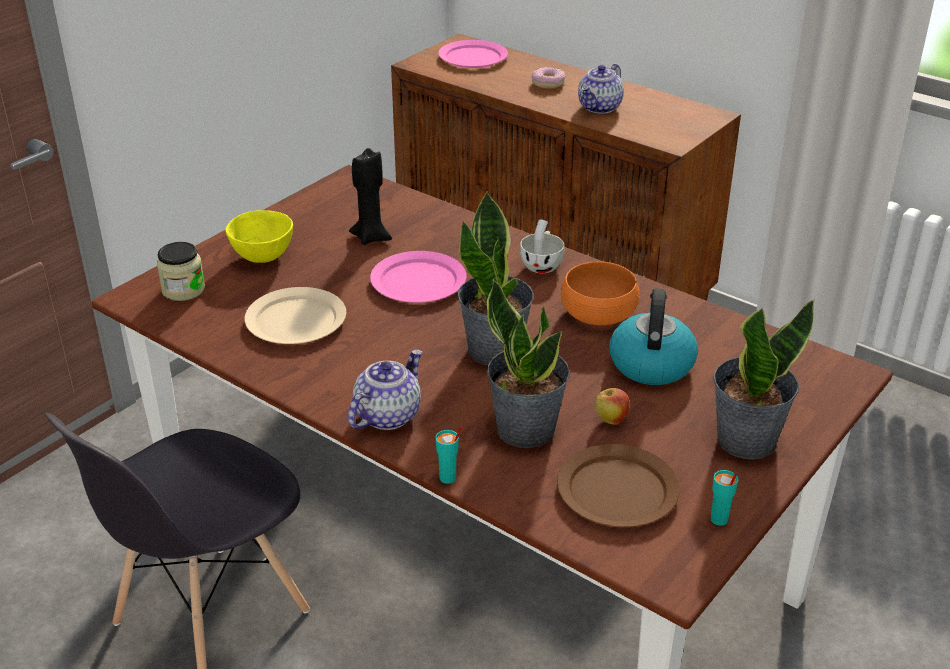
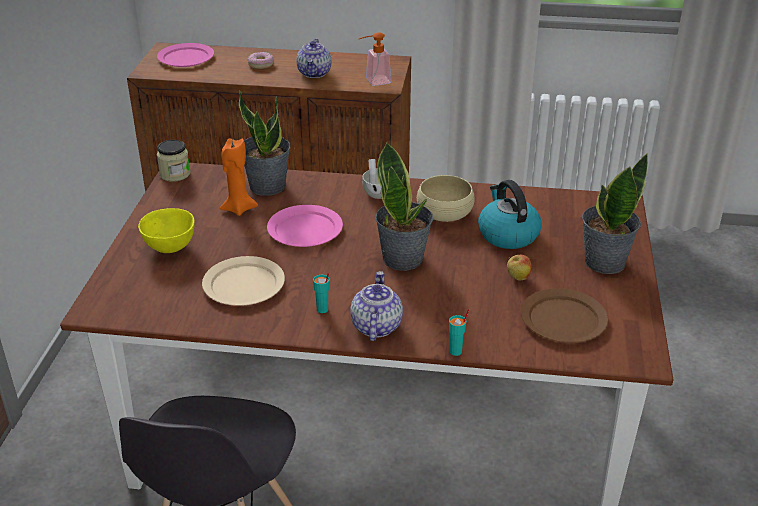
camera: 30 degrees left, 0 degrees up
jar [157,242,205,301] -> jar moved to [157,140,190,182]
black candle [349,148,392,245] -> orange candle [220,139,258,216]
potted plant [487,279,570,448] -> potted plant moved to [239,90,290,196]
orange bowl [561,261,640,325] -> beige bowl [417,175,475,222]
turquoise cup [711,470,738,526] -> turquoise cup moved to [313,273,329,313]
none -> soap dispenser [359,32,391,86]

